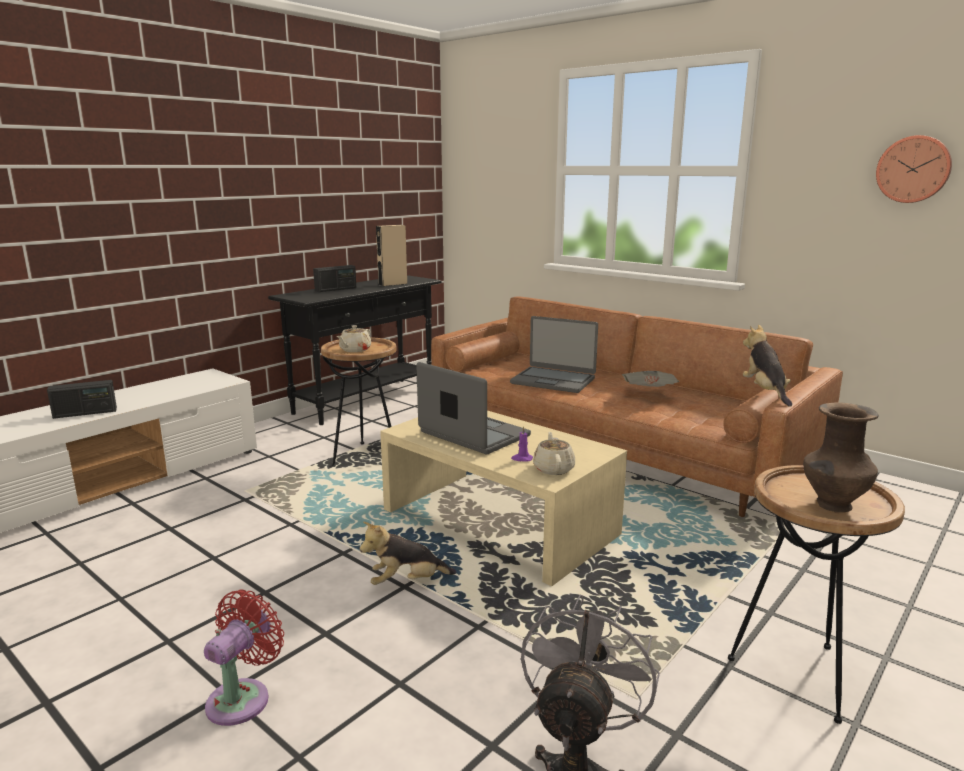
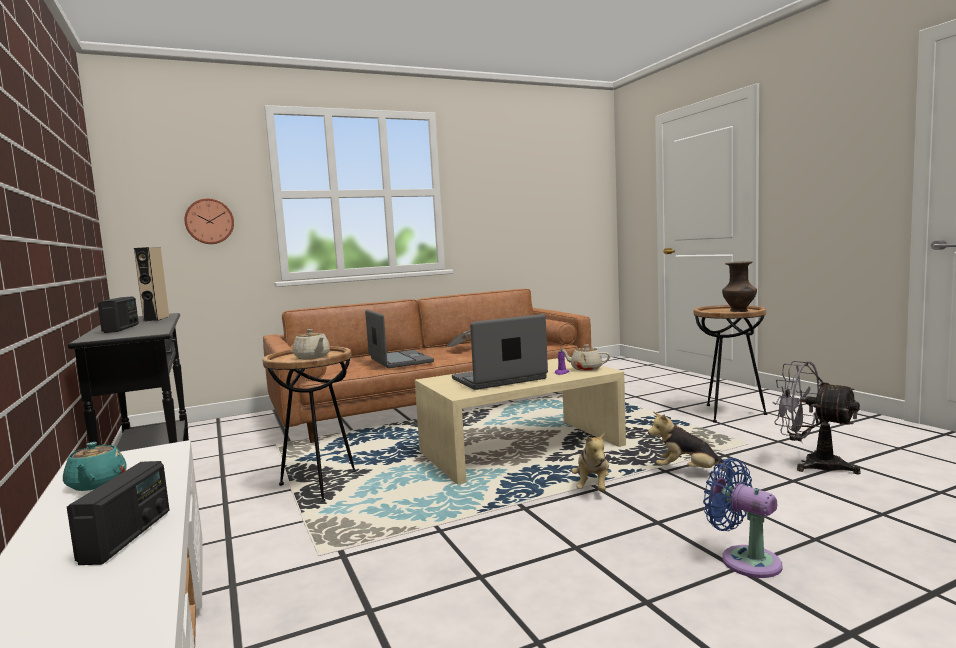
camera: 65 degrees left, 10 degrees down
red fan [204,590,284,726] -> blue fan [703,458,783,578]
laptop [510,316,598,393] -> laptop turned 75 degrees counterclockwise [365,310,434,368]
plush toy [743,325,792,407] -> plush toy moved to [648,411,735,473]
wall clock [876,135,952,203] -> wall clock moved to [184,198,234,244]
none -> turquoise teapot [63,442,127,491]

